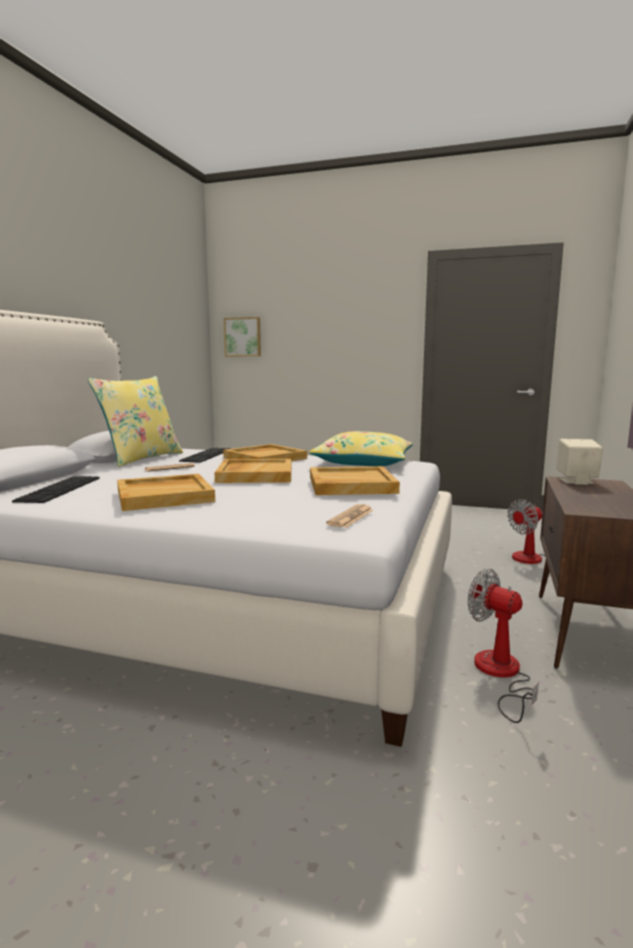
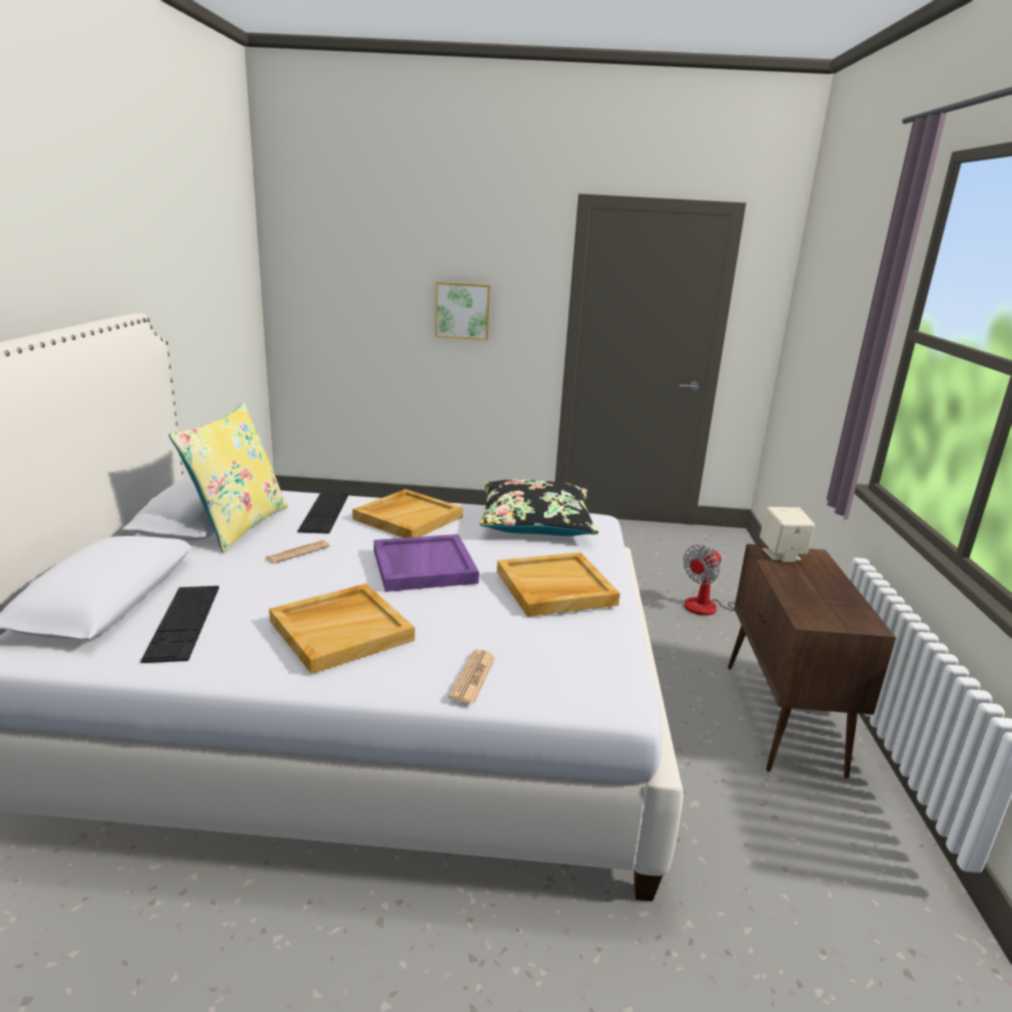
camera: 15 degrees left, 10 degrees up
beige tray [215,459,291,483] -> purple tray [374,534,479,592]
picture [224,317,261,356] -> picture moved to [435,281,491,340]
yellow pillow [310,431,413,466] -> black pillow [480,479,598,536]
newspaper [326,504,373,528] -> newspaper moved to [449,650,496,704]
fan [468,568,539,723] -> none

